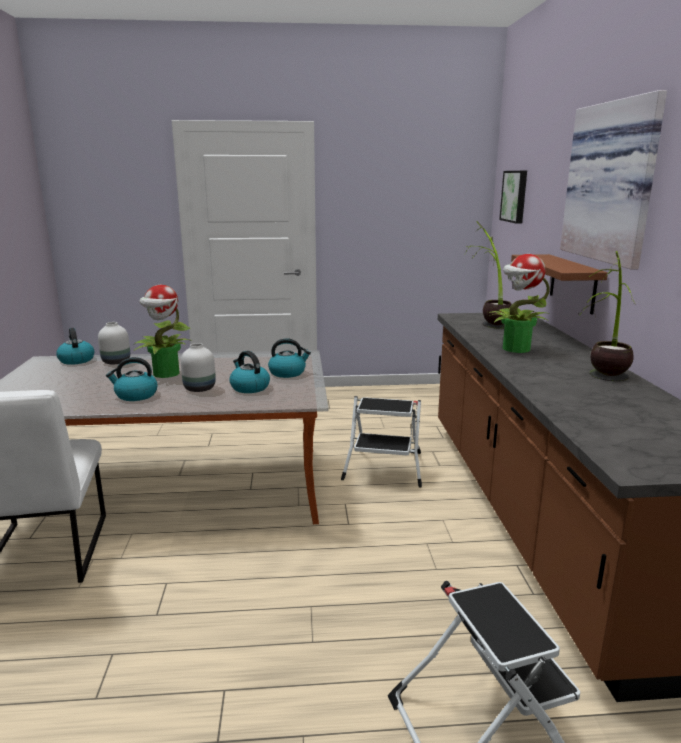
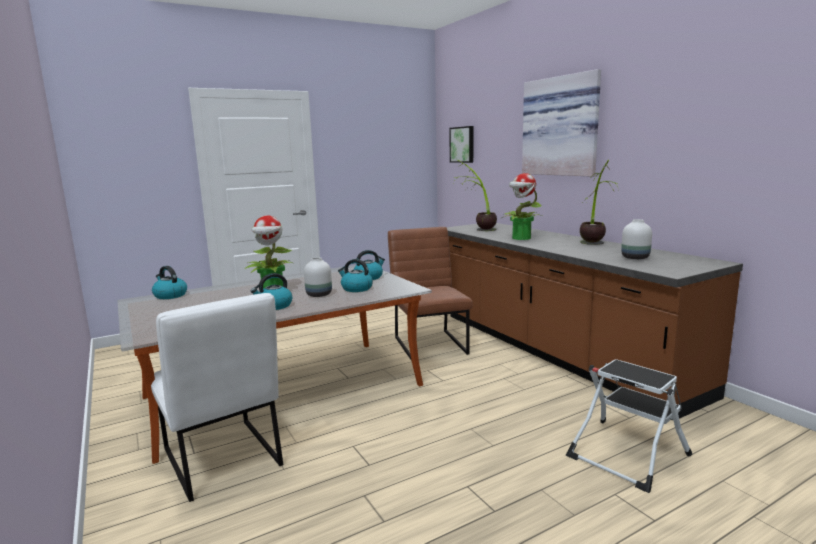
camera: 25 degrees left, 5 degrees down
white vase [98,322,130,364] -> white vase moved to [621,219,652,259]
step ladder [341,396,422,487] -> brown chair [388,227,473,361]
brown shelf [511,254,608,314] -> none

